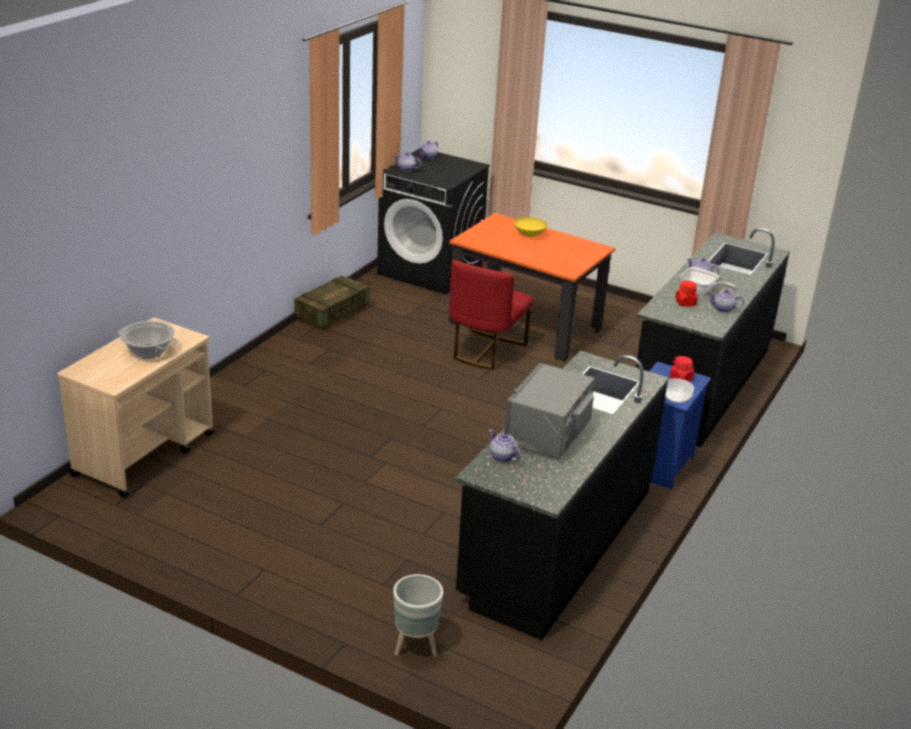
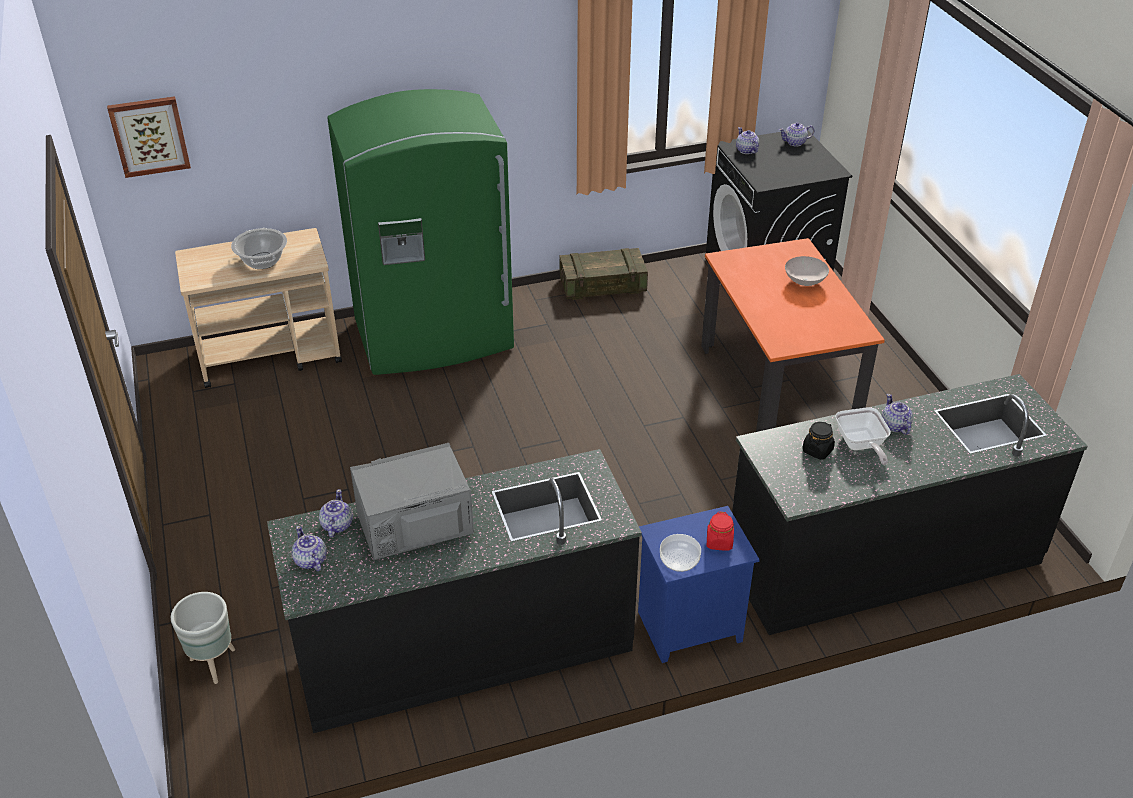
camera: 45 degrees right, 10 degrees up
red chair [449,260,533,370] -> none
yellow bowl [514,217,547,237] -> white bowl [785,256,829,286]
red jar [676,281,697,306] -> black jar [802,422,835,460]
teapot [708,289,744,313] -> teapot moved to [292,526,327,571]
none -> picture [107,96,191,178]
none -> green fridge [327,89,514,375]

